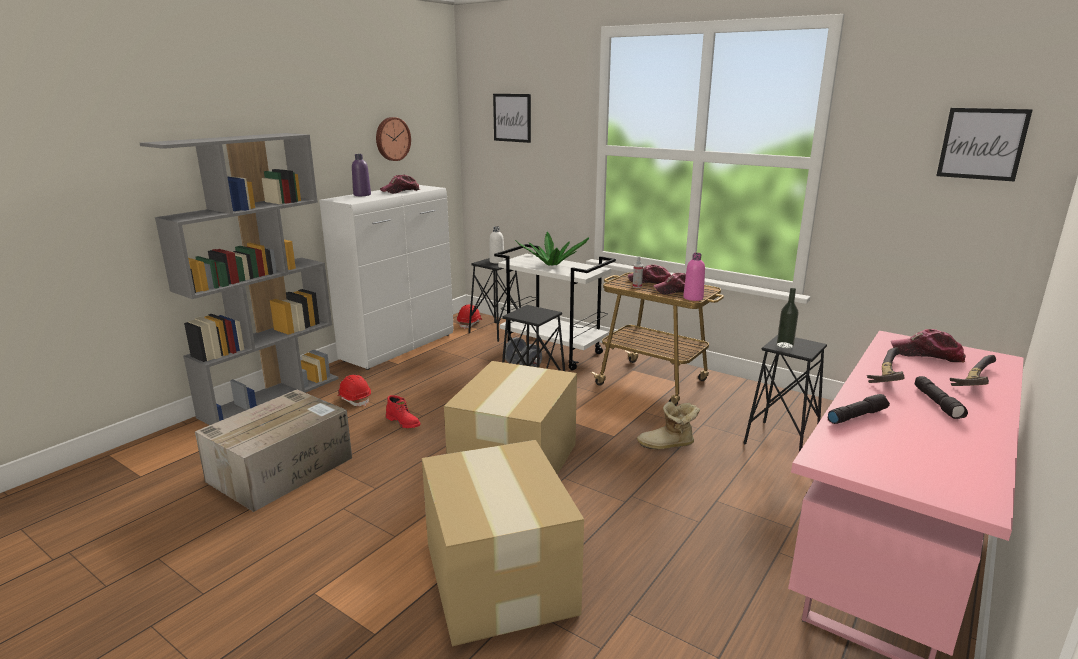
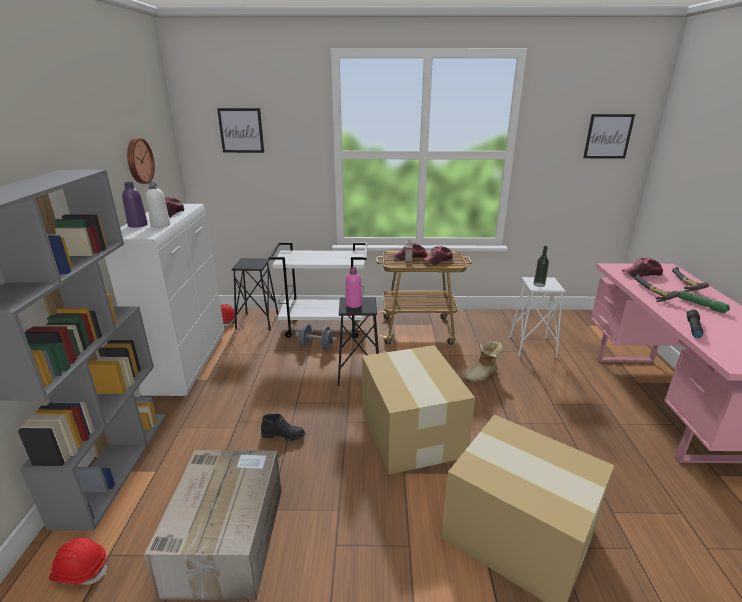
camera: 35 degrees left, 5 degrees up
red hard hat [337,375,371,406] -> red hard hat moved to [49,538,107,585]
red boot [386,395,421,428] -> black boot [261,414,305,441]
white bottle [489,226,505,263] -> white bottle moved to [146,182,170,228]
potted plant [515,231,589,266] -> none
pink bottle [683,253,705,301] -> pink bottle moved to [346,267,362,308]
black stool [743,335,827,452] -> white stool [509,277,566,358]
black flashlight [915,376,968,419] -> green flashlight [678,291,730,313]

